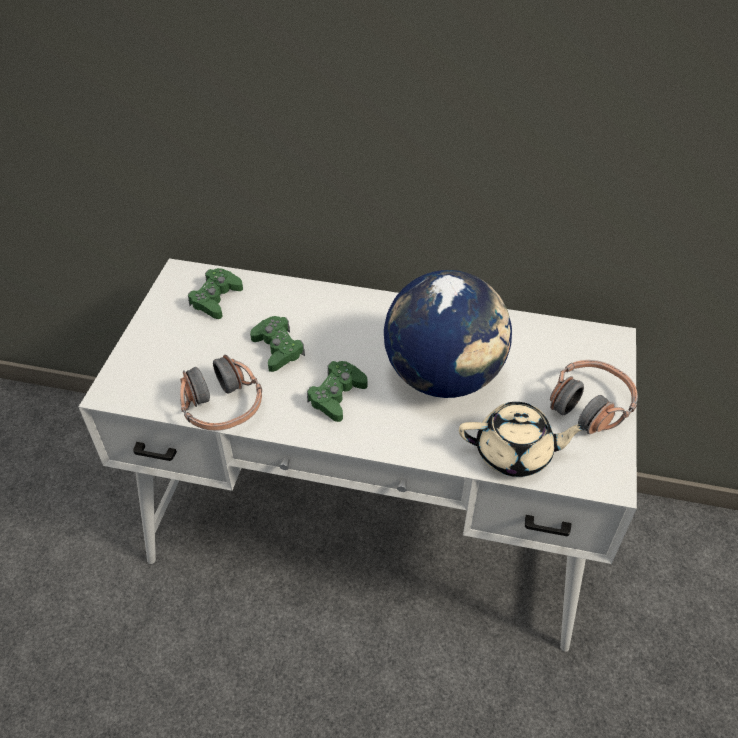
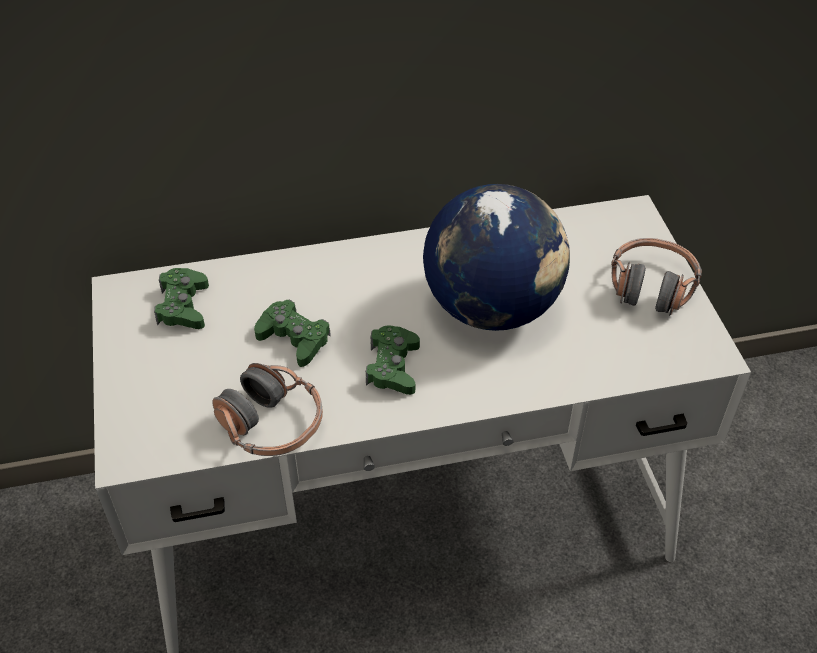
camera: 25 degrees left, 0 degrees up
beige teapot [459,402,588,477] -> none

